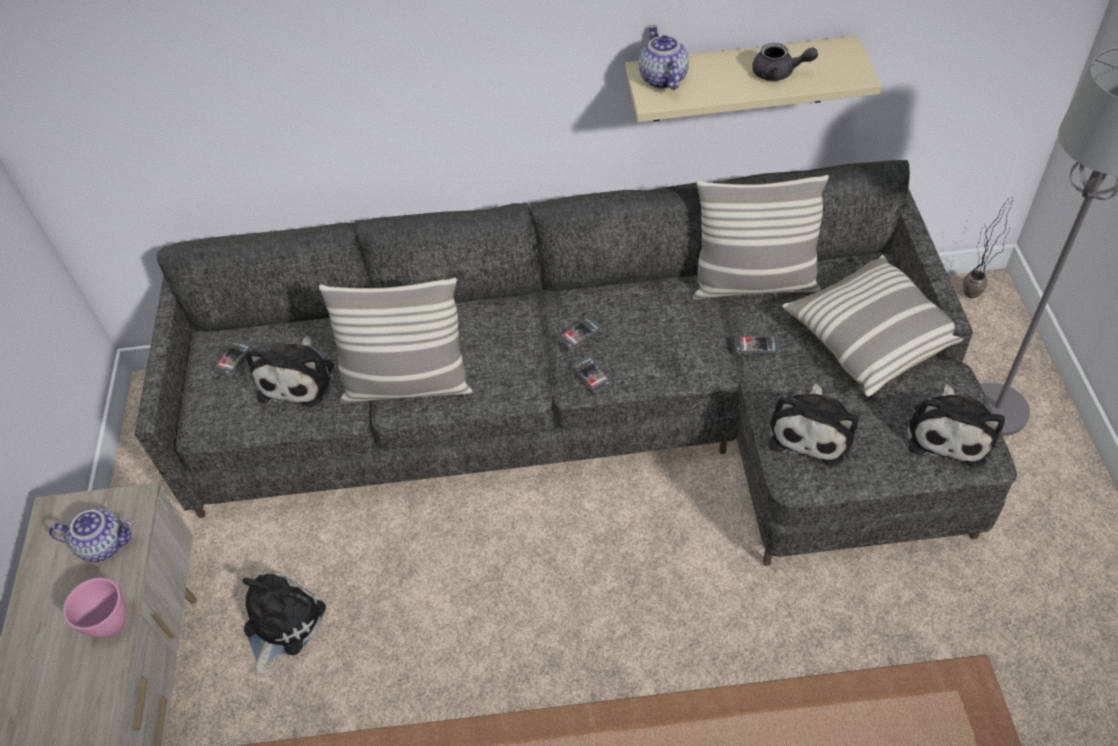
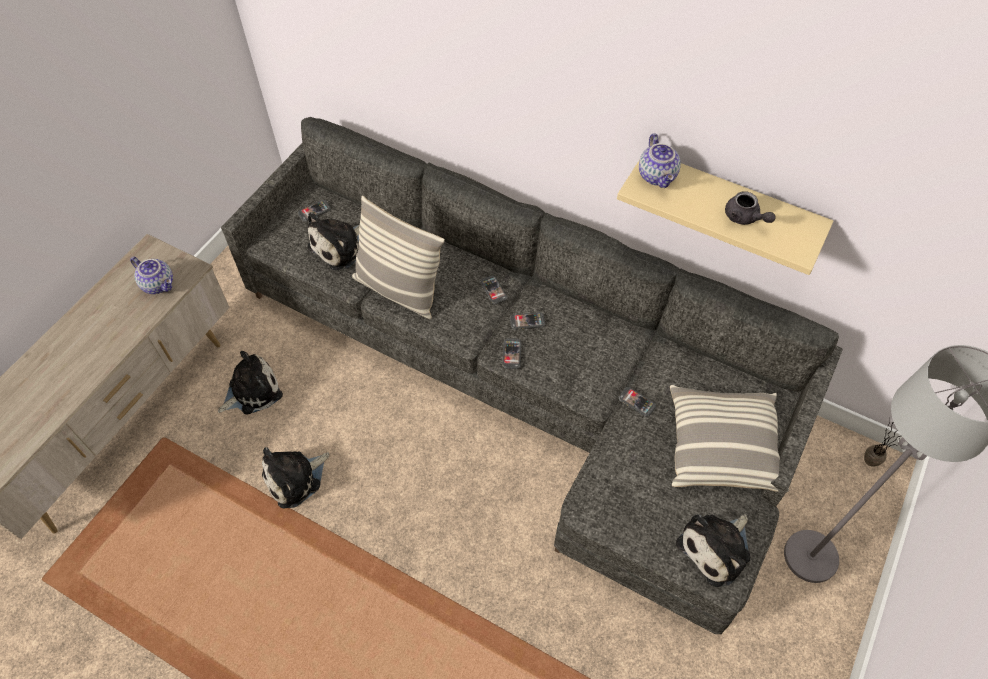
camera: 30 degrees right, 5 degrees up
pink bowl [63,578,126,637] -> none
teapot [639,25,689,90] -> teapot turned 150 degrees clockwise [639,133,681,188]
pillow [693,175,829,300] -> none
plush toy [770,384,858,466] -> plush toy moved to [262,447,329,508]
none -> phone [480,275,508,304]

